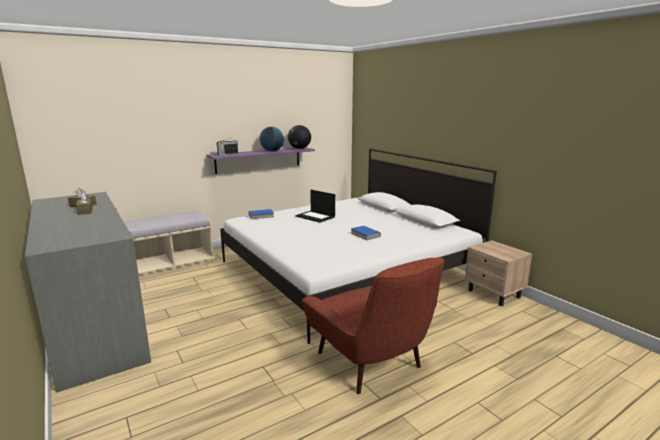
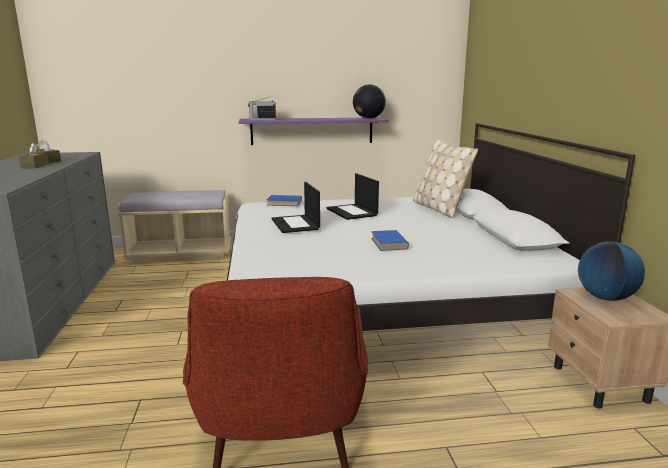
camera: 25 degrees right, 0 degrees up
globe [260,127,284,151] -> globe moved to [578,241,645,301]
none -> laptop [271,182,320,233]
none -> beige pillow [413,139,478,218]

